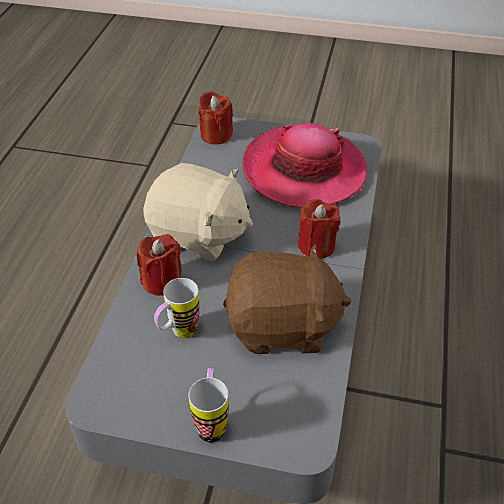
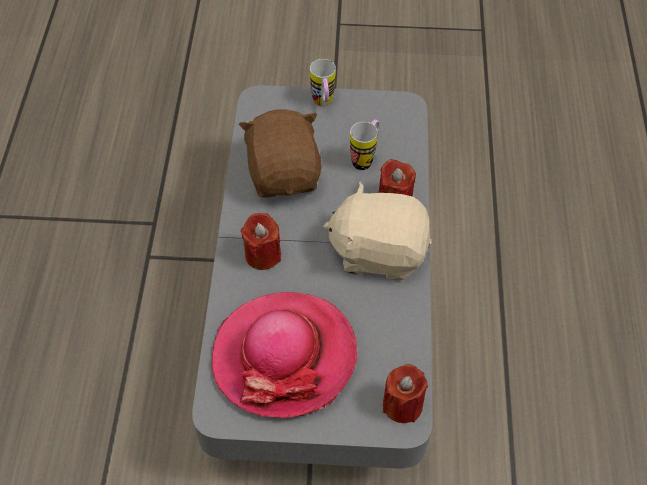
camera: 170 degrees right, 10 degrees up
brown plush toy [223,245,352,354] -> brown plush toy turned 90 degrees clockwise [239,109,322,198]

